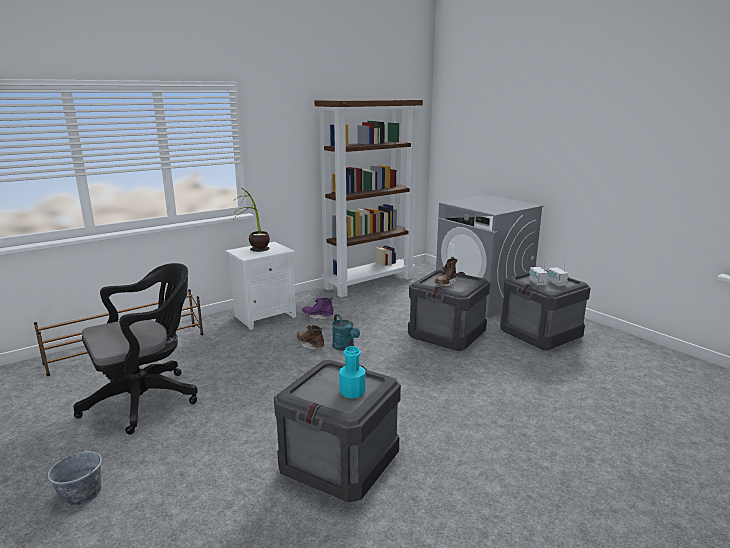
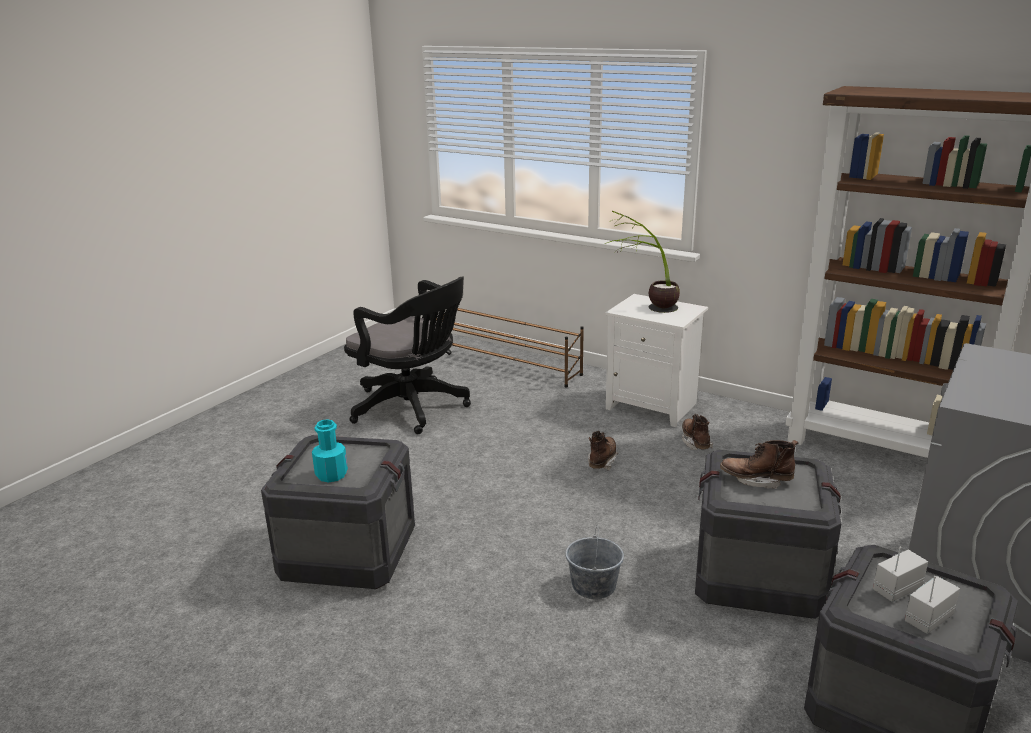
camera: 70 degrees right, 5 degrees up
grey bucket [48,443,102,507] -> grey bucket moved to [565,525,624,599]
purple boot [302,297,333,320] -> brown boot [682,414,713,450]
turquoise watering can [332,314,360,351] -> none

